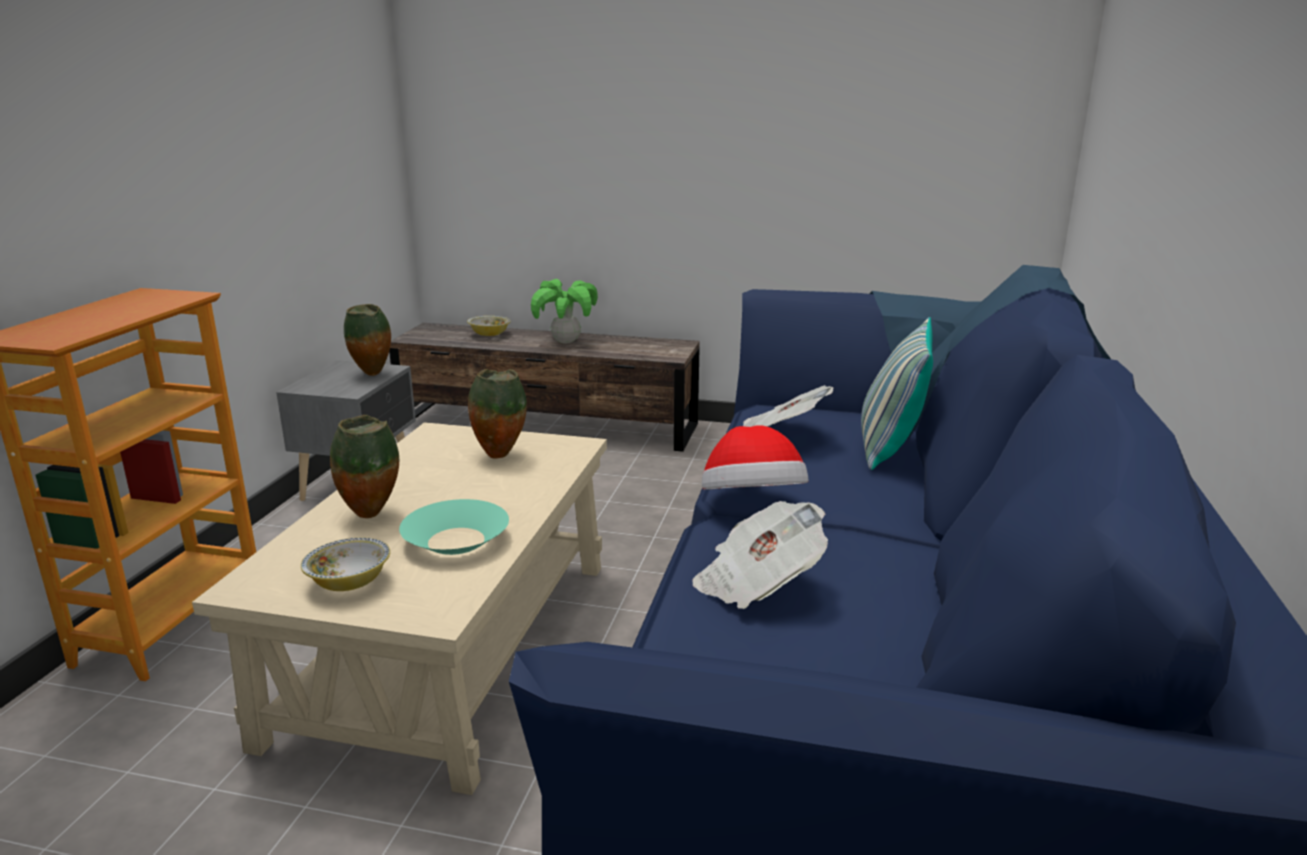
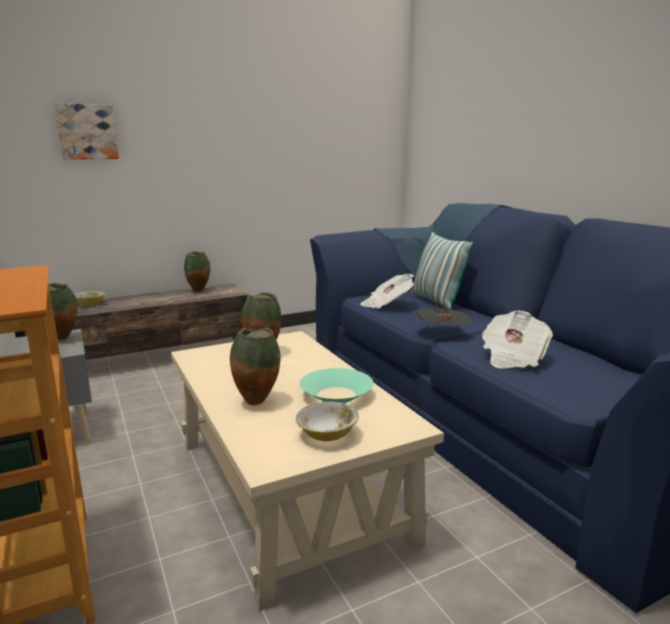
camera: 40 degrees left, 5 degrees down
potted plant [531,279,598,344] -> none
hat [702,425,808,490] -> newspaper [413,308,474,325]
none -> picture [55,103,119,159]
none -> vase [184,251,210,292]

